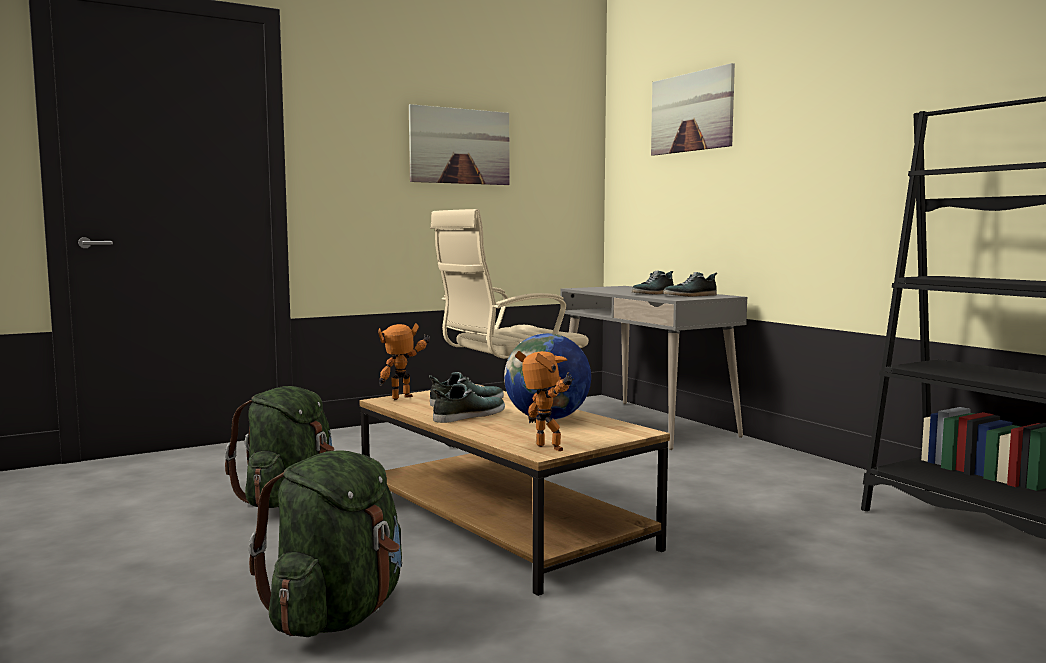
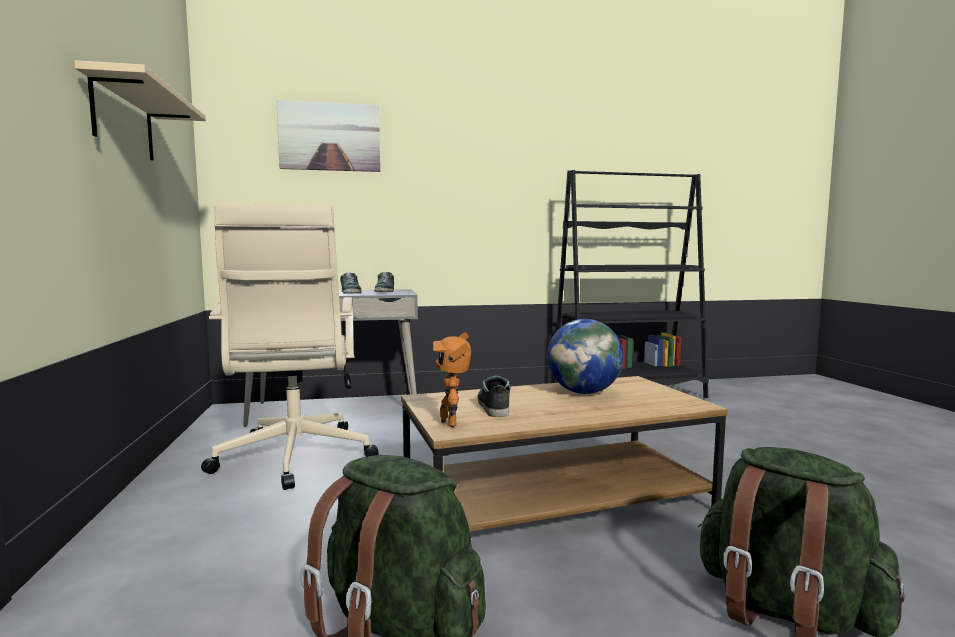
camera: 70 degrees left, 0 degrees up
picture [409,104,509,185] -> beige shelf [74,60,206,161]
shoe [433,383,505,423] -> none
toy robot [515,351,574,451] -> none

